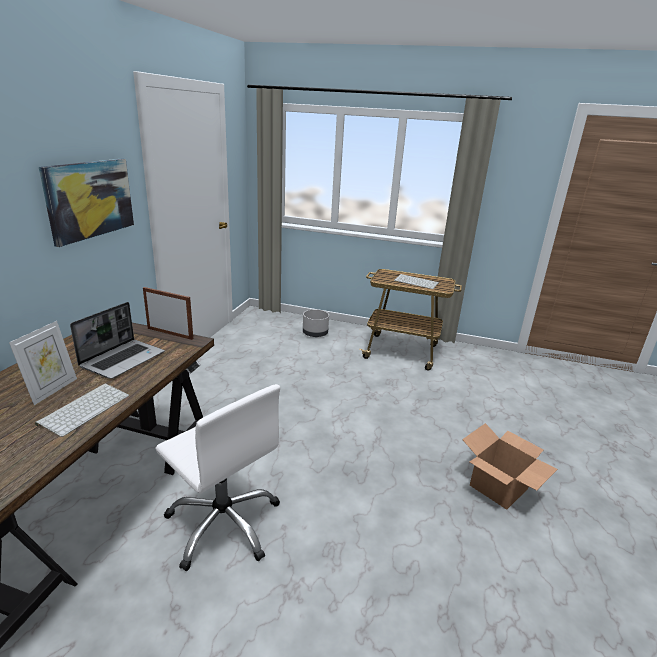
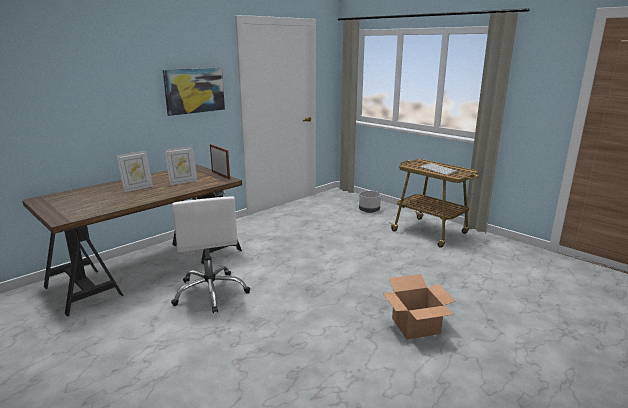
camera: 30 degrees right, 5 degrees down
keyboard [35,384,129,437] -> none
laptop [70,302,165,379] -> picture frame [164,146,198,185]

